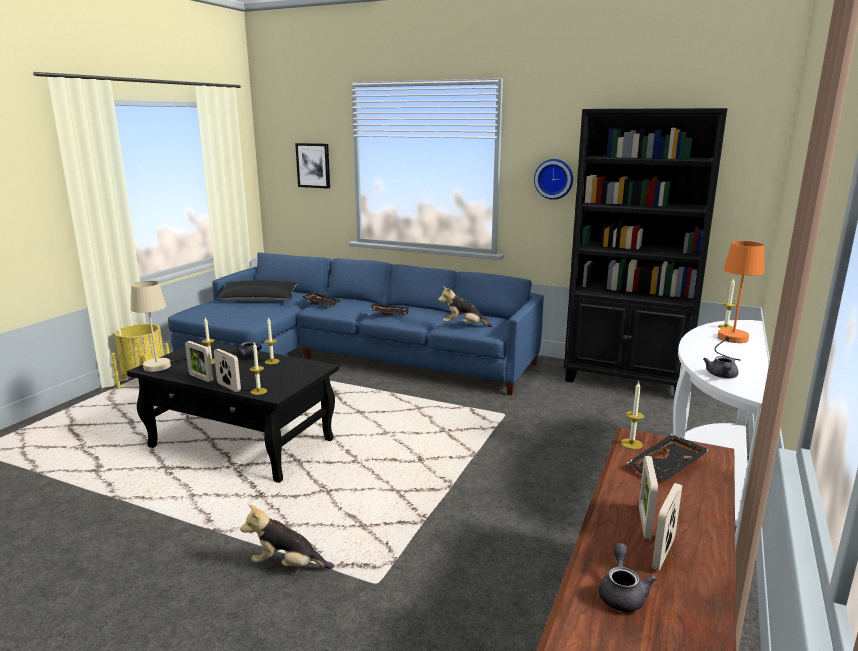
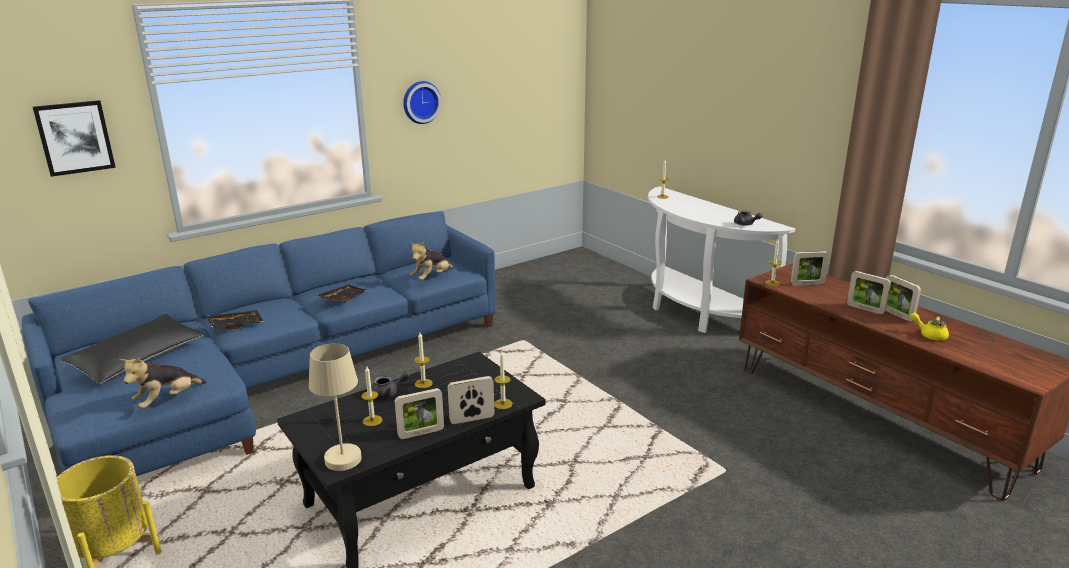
camera: 60 degrees left, 5 degrees up
plush toy [241,504,335,569] -> plush toy moved to [119,358,206,409]
black bookcase [564,108,728,391] -> none
grey teapot [599,543,657,612] -> yellow teapot [910,312,949,341]
black tray [627,434,709,481] -> picture frame [791,251,829,286]
orange table lamp [715,241,764,361] -> none

